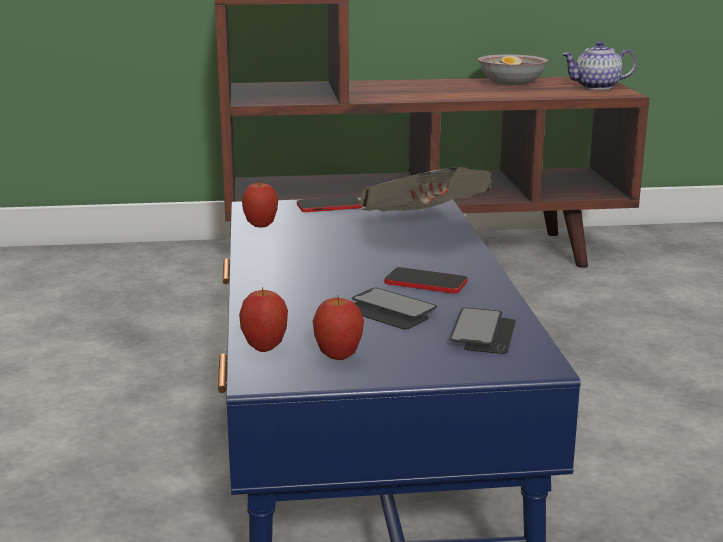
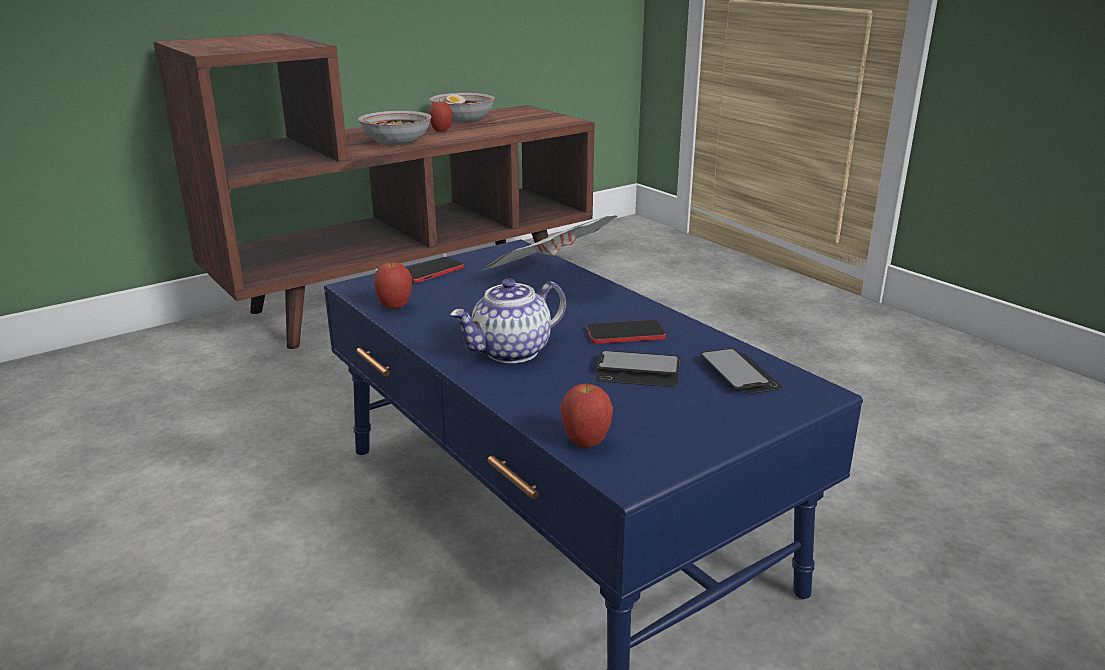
camera: 30 degrees left, 5 degrees up
apple [313,298,364,360] -> apple moved to [428,99,453,132]
teapot [562,41,637,90] -> teapot moved to [450,279,566,363]
none -> bowl [358,111,432,145]

